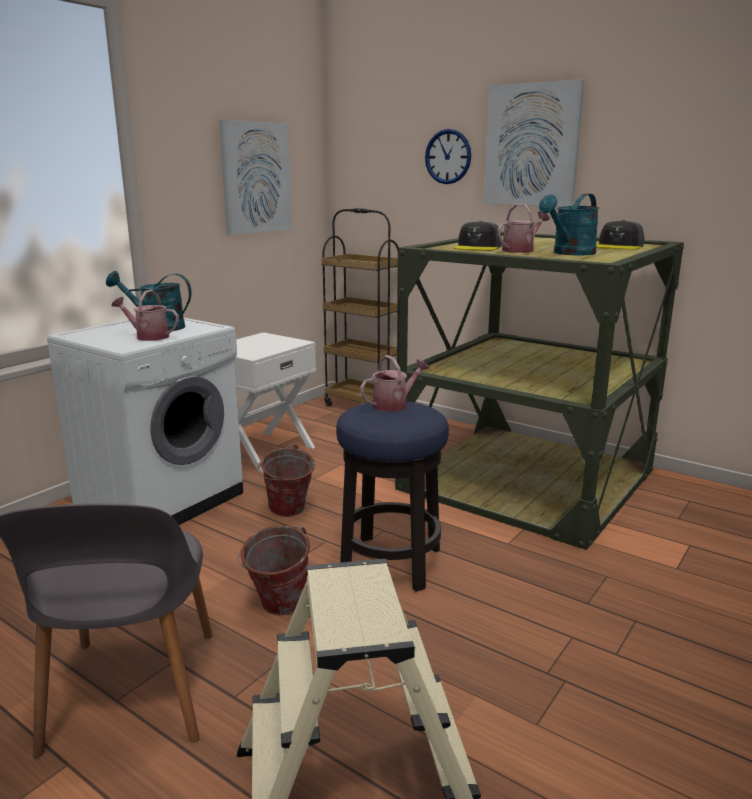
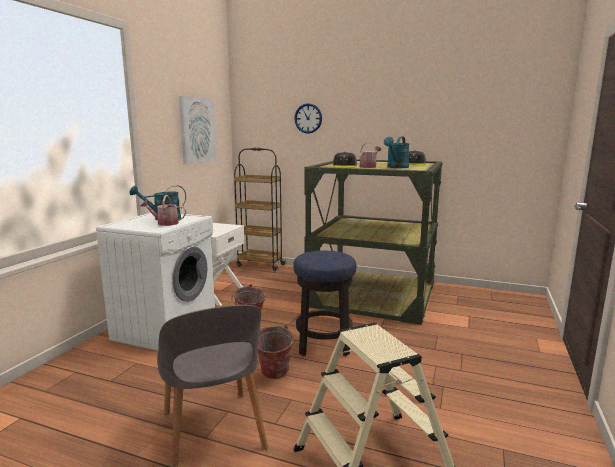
camera: 15 degrees left, 5 degrees down
watering can [360,355,430,412] -> none
picture [484,79,584,206] -> none

